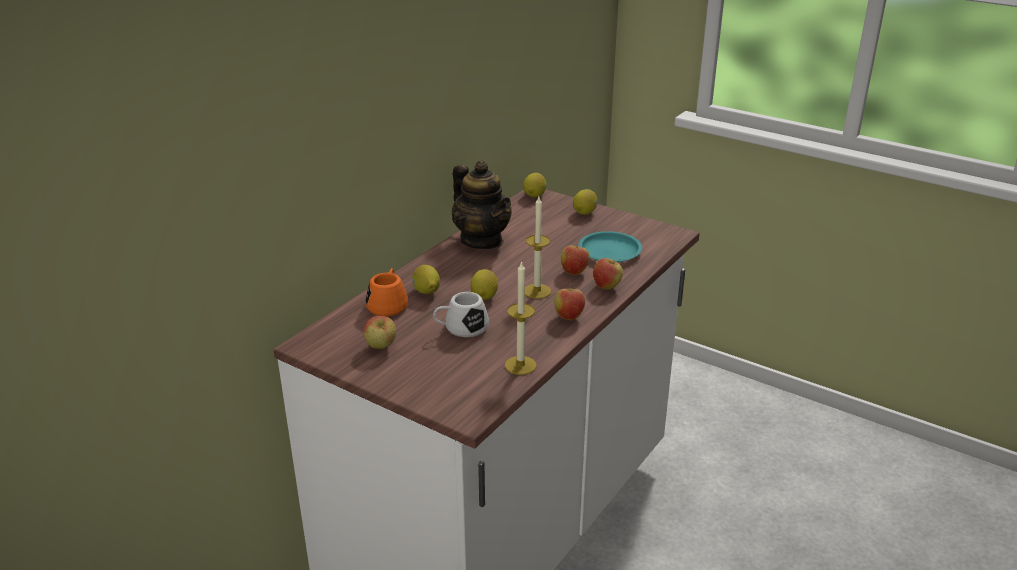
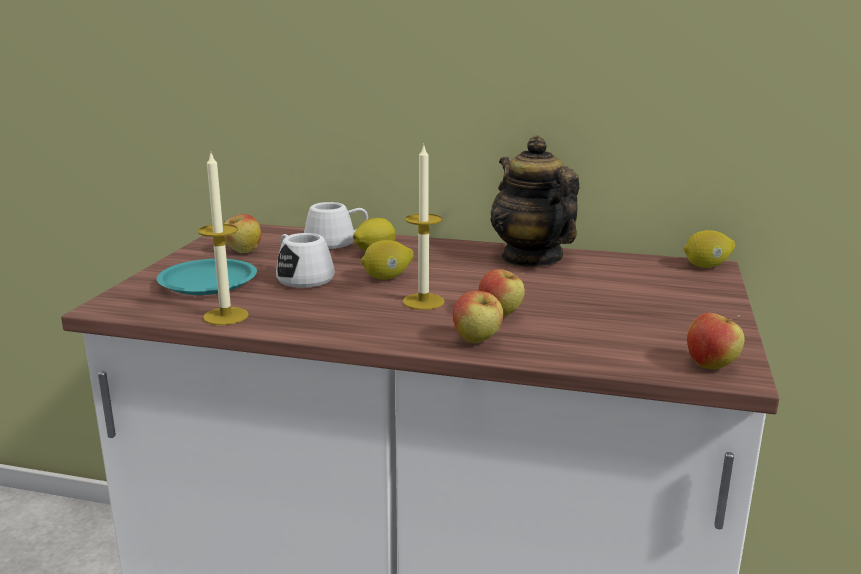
camera: 70 degrees right, 10 degrees down
orange mug [366,268,408,316] -> white mug [304,202,368,249]
teapot [452,161,512,249] -> teapot turned 120 degrees clockwise [490,135,579,267]
apple [554,284,585,320] -> apple moved to [687,313,744,370]
lemon [573,189,598,215] -> none
turquoise plate [578,231,642,262] -> turquoise plate moved to [157,259,257,295]

